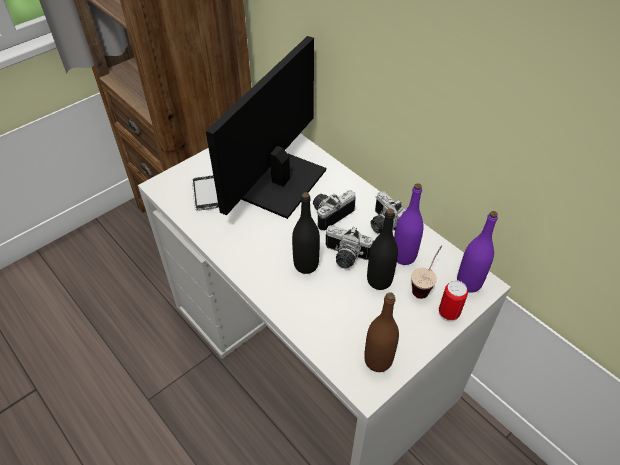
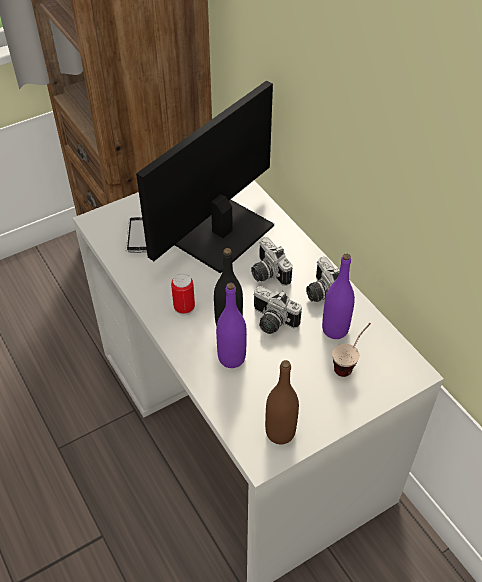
camera: 10 degrees right, 0 degrees up
camera [313,190,356,231] -> camera turned 90 degrees counterclockwise [251,237,292,286]
black bottle [367,208,398,290] -> none
can [439,280,468,322] -> can moved to [171,273,195,315]
purple bottle [457,211,498,293] -> purple bottle moved to [216,283,247,368]

